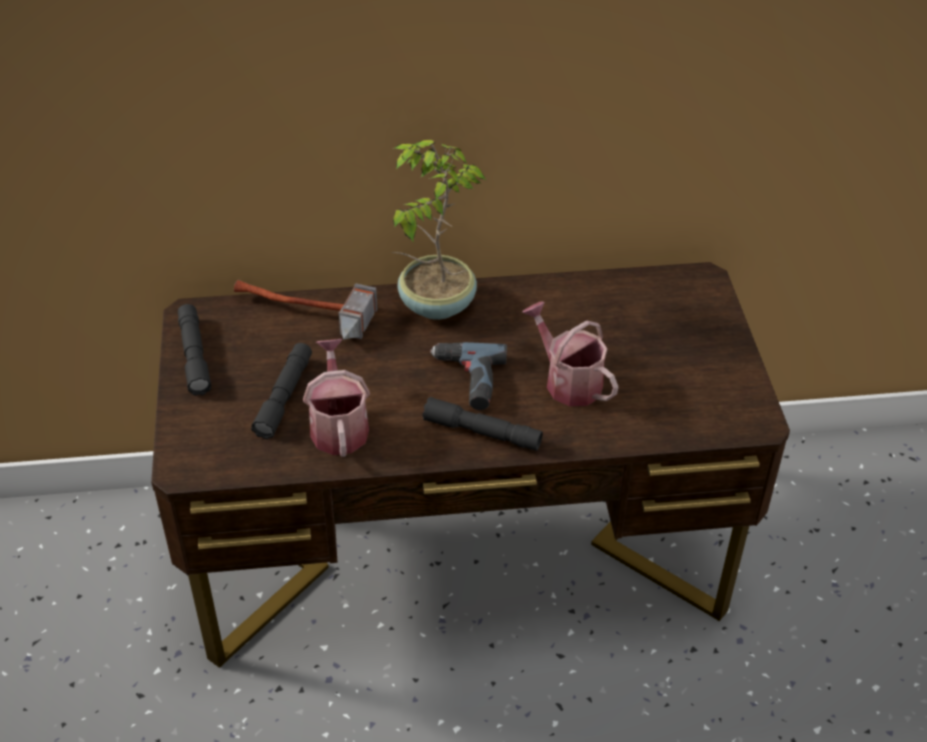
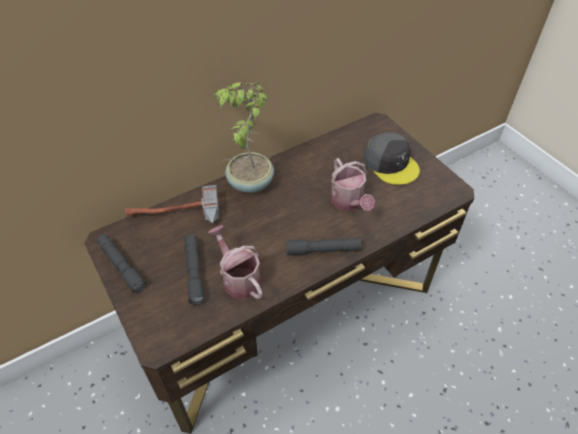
camera: 25 degrees left, 5 degrees up
power drill [430,342,507,410] -> none
watering can [522,302,619,406] -> watering can turned 135 degrees counterclockwise [330,158,375,211]
none -> grey cap [363,132,420,185]

